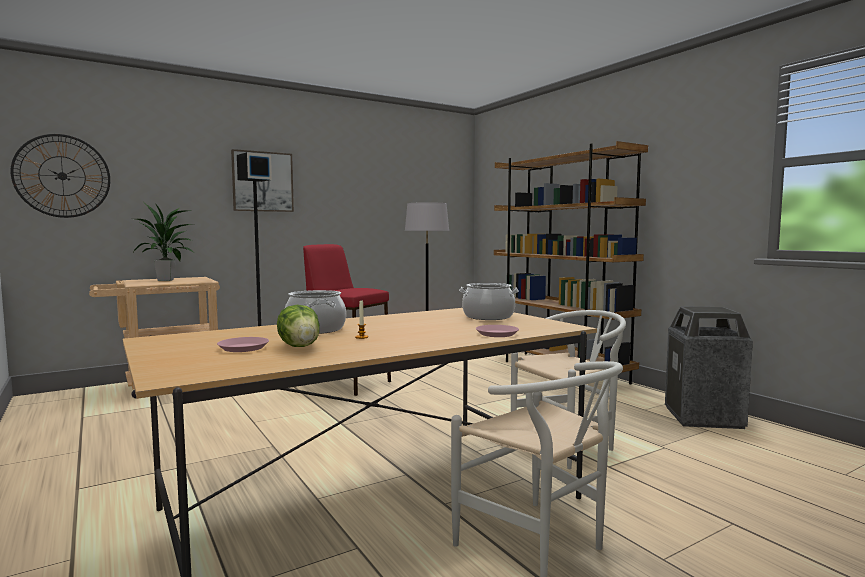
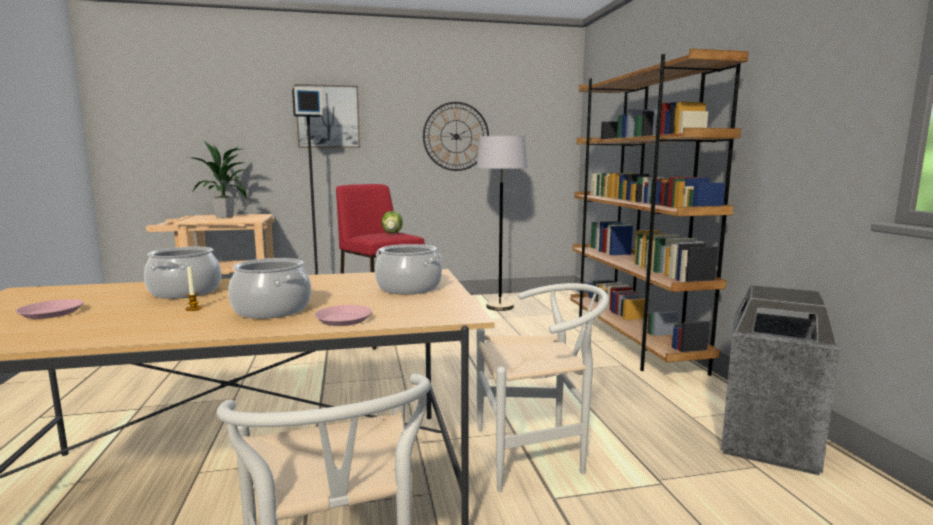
camera: 20 degrees right, 5 degrees up
wall clock [11,134,110,218] -> wall clock moved to [423,102,489,171]
lettuce [277,305,320,347] -> lettuce moved to [382,211,403,233]
none -> cooking pot [228,258,311,319]

